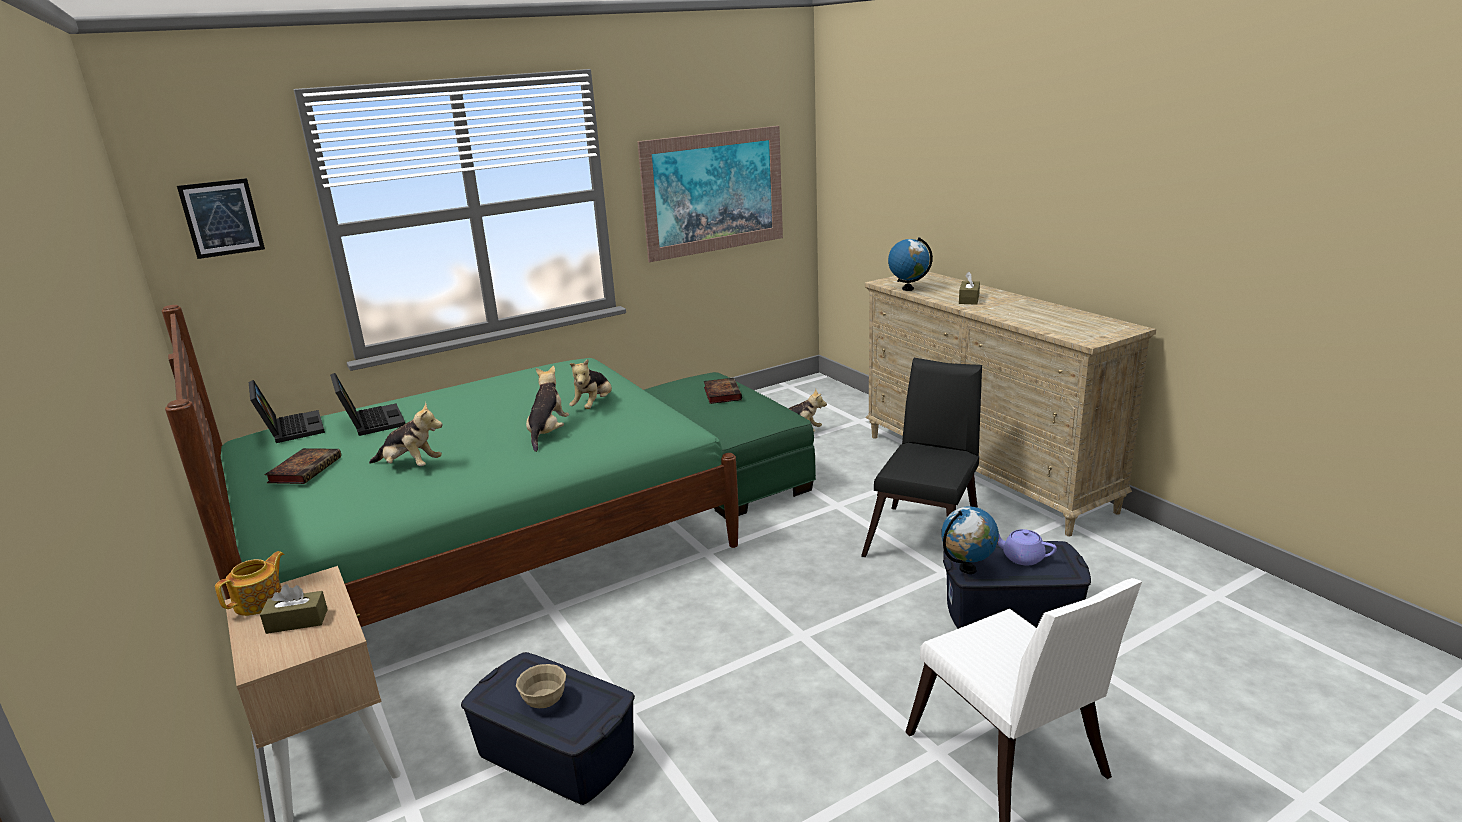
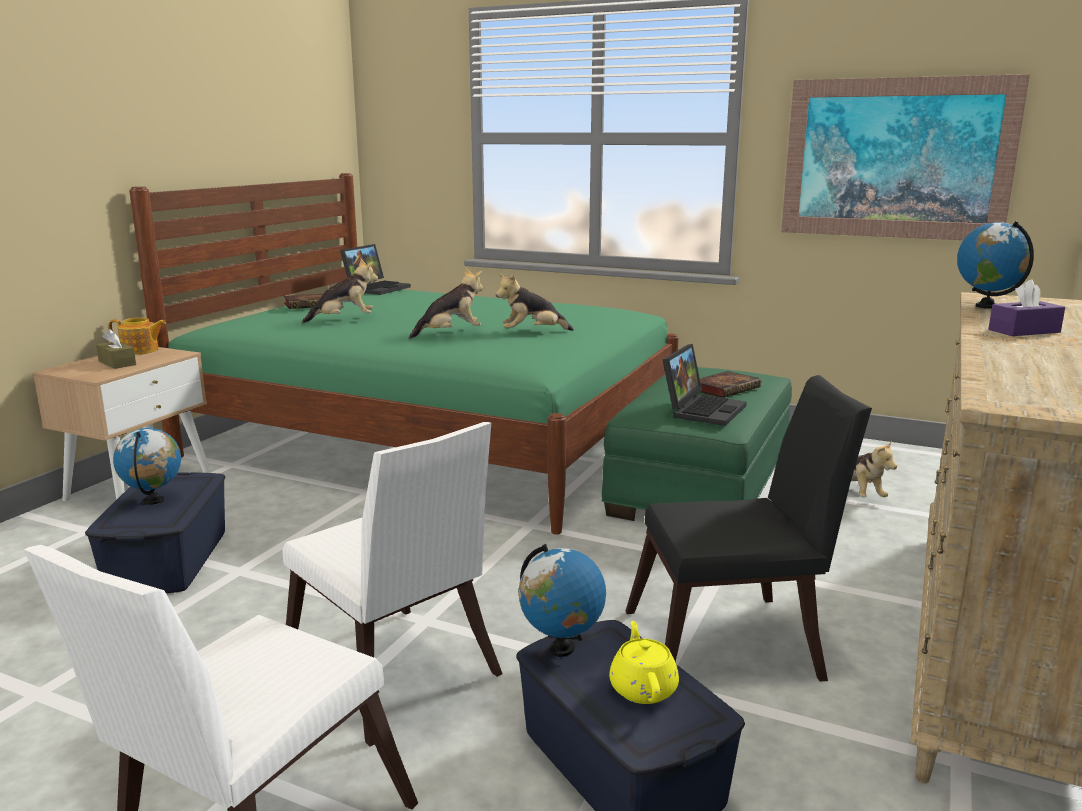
camera: 55 degrees right, 5 degrees down
picture [177,178,265,259] -> none
laptop [330,373,405,436] -> laptop moved to [662,344,747,426]
plush toy [369,402,443,466] -> plush toy turned 90 degrees counterclockwise [302,259,378,323]
beige bowl [516,664,566,708] -> globe [113,428,181,505]
brown tissue box [959,272,980,305] -> purple tissue box [988,279,1065,336]
purple teapot [998,529,1057,565] -> yellow teapot [609,621,679,704]
none -> white chair [282,422,503,747]

